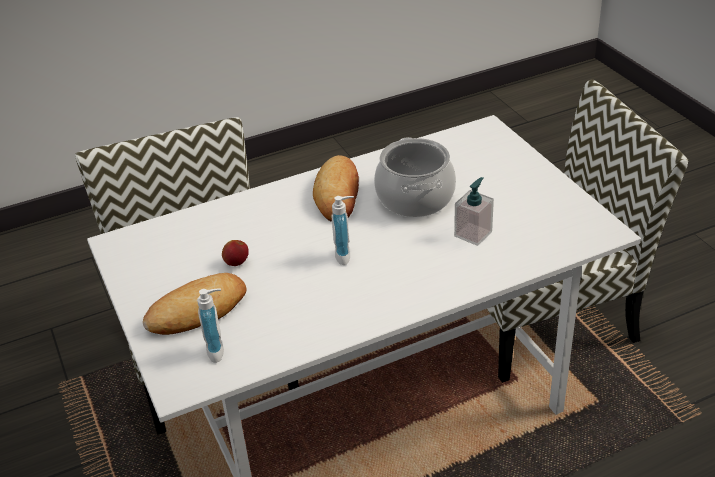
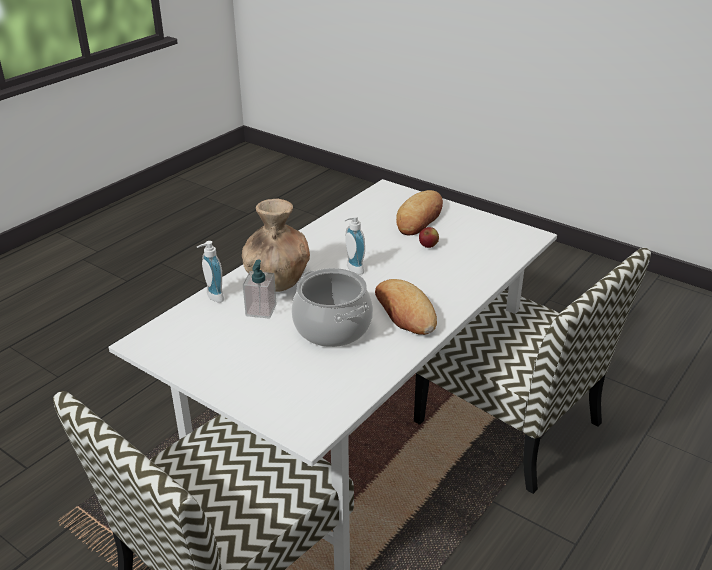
camera: 150 degrees right, 5 degrees down
soap dispenser [197,289,224,363] -> soap dispenser moved to [197,241,224,303]
none -> brown vase [242,199,310,292]

